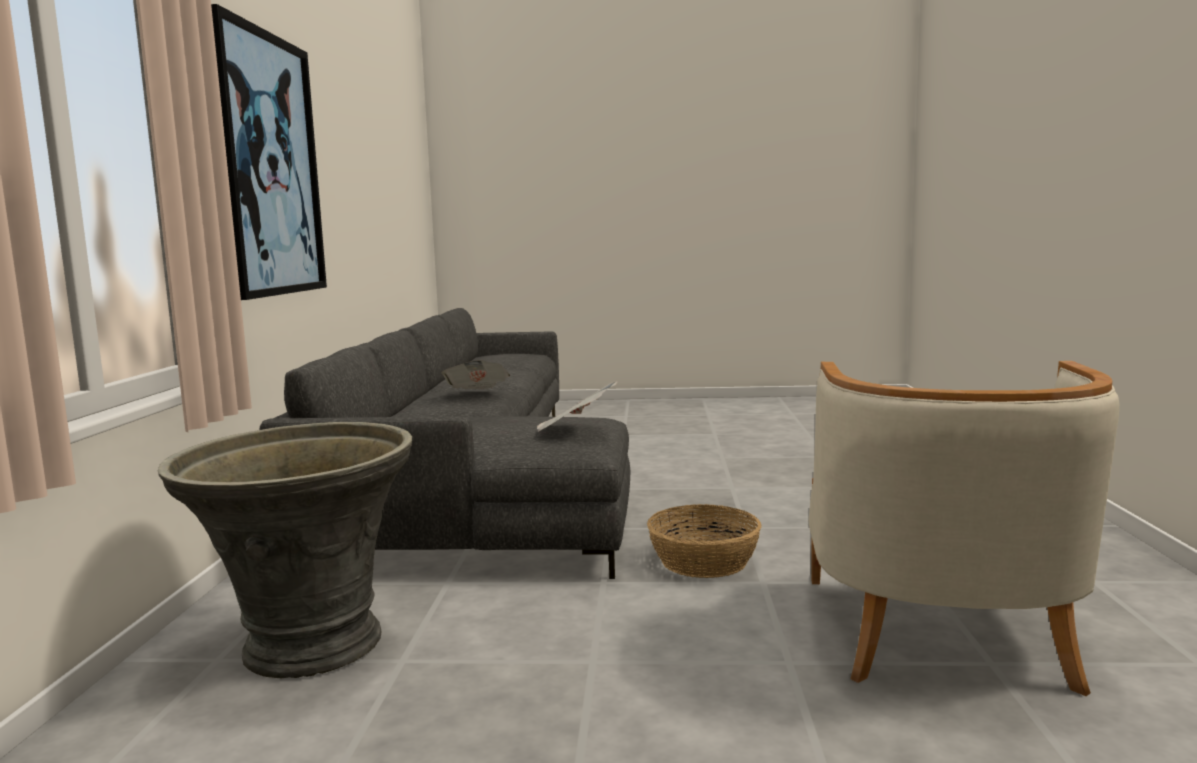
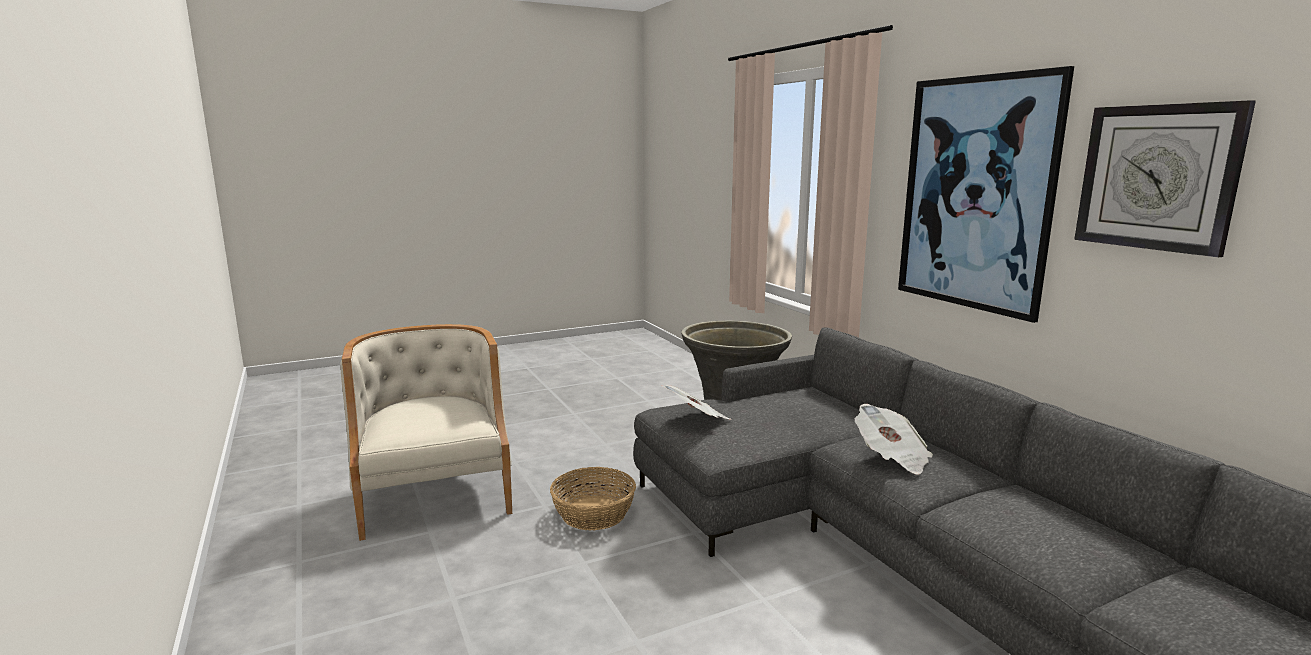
camera: 150 degrees right, 5 degrees up
none -> wall clock [1074,100,1256,257]

